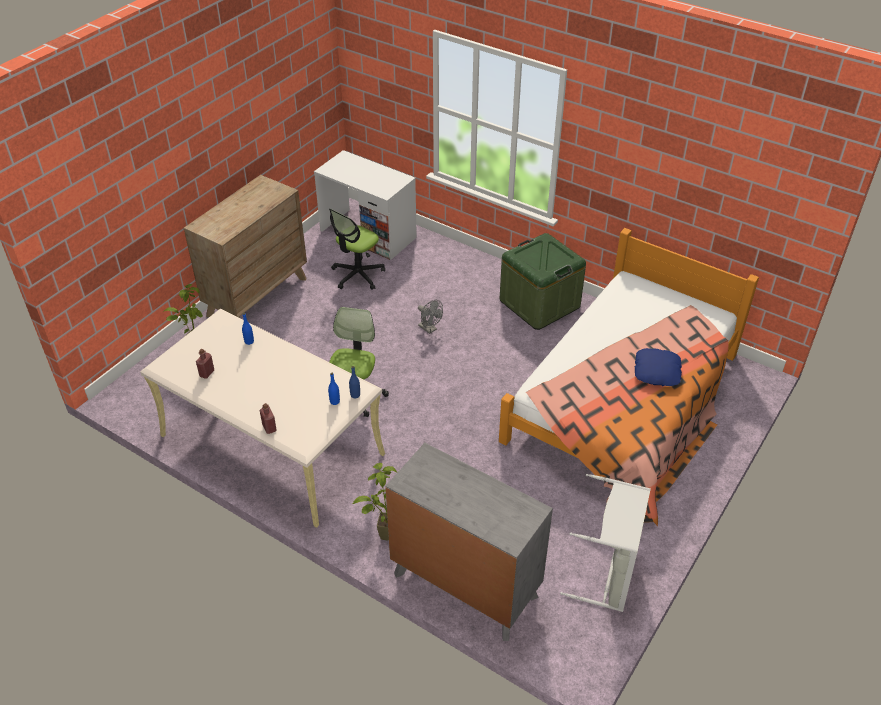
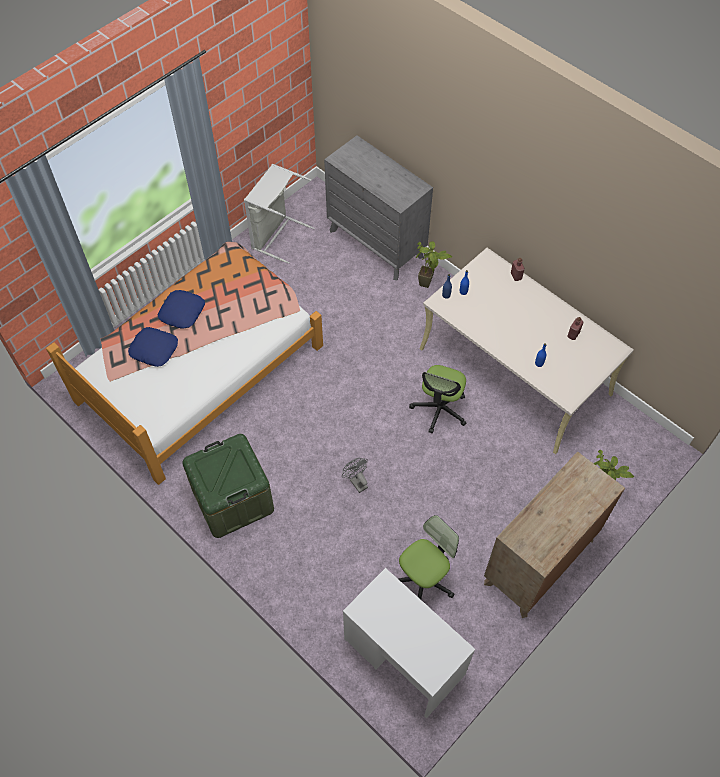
camera: 170 degrees left, 15 degrees up
none -> blue pillow [128,327,178,367]

